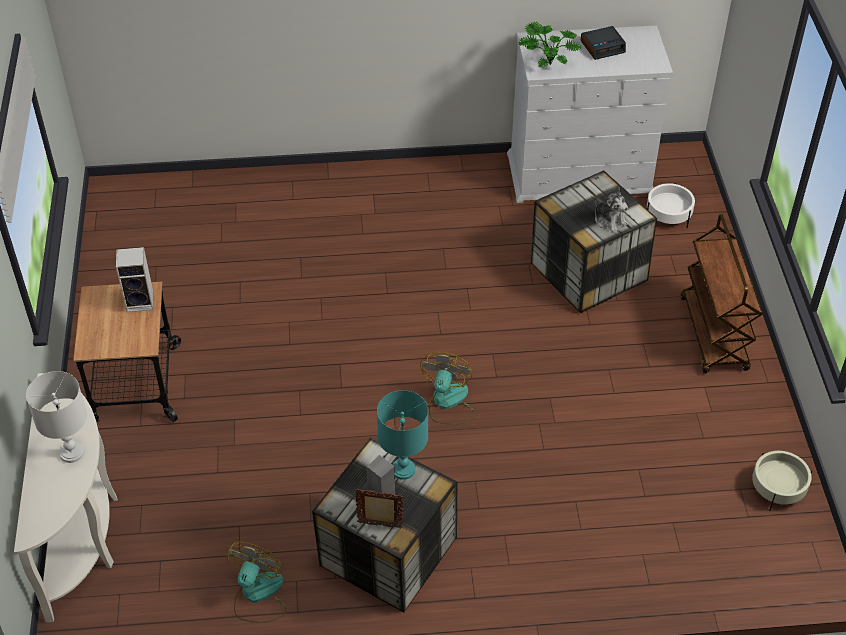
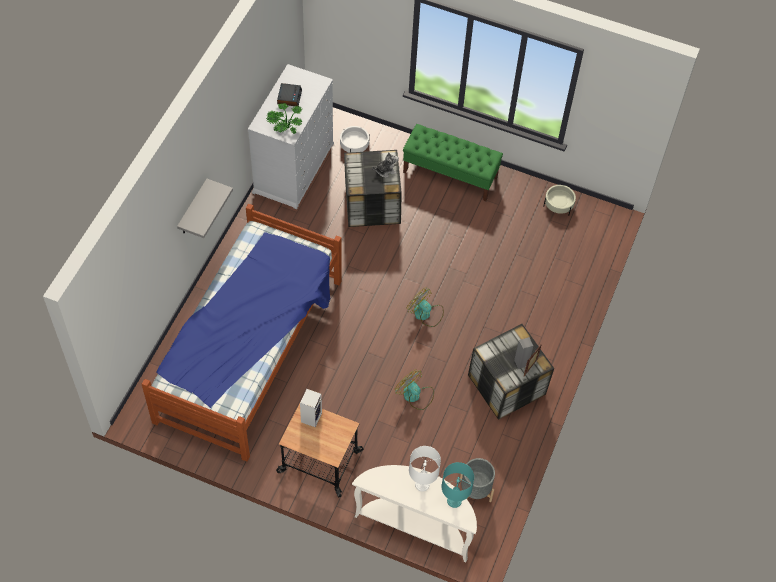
camera: 65 degrees left, 10 degrees up
fan [226,542,287,623] -> fan moved to [395,369,434,410]
turquoise table lamp [377,390,428,480] -> turquoise table lamp moved to [441,462,474,508]
brown cart [681,214,763,374] -> green bench [403,124,503,202]
none -> bed [142,204,342,461]
none -> grey shelf [177,179,233,238]
none -> grey planter [460,458,495,502]

